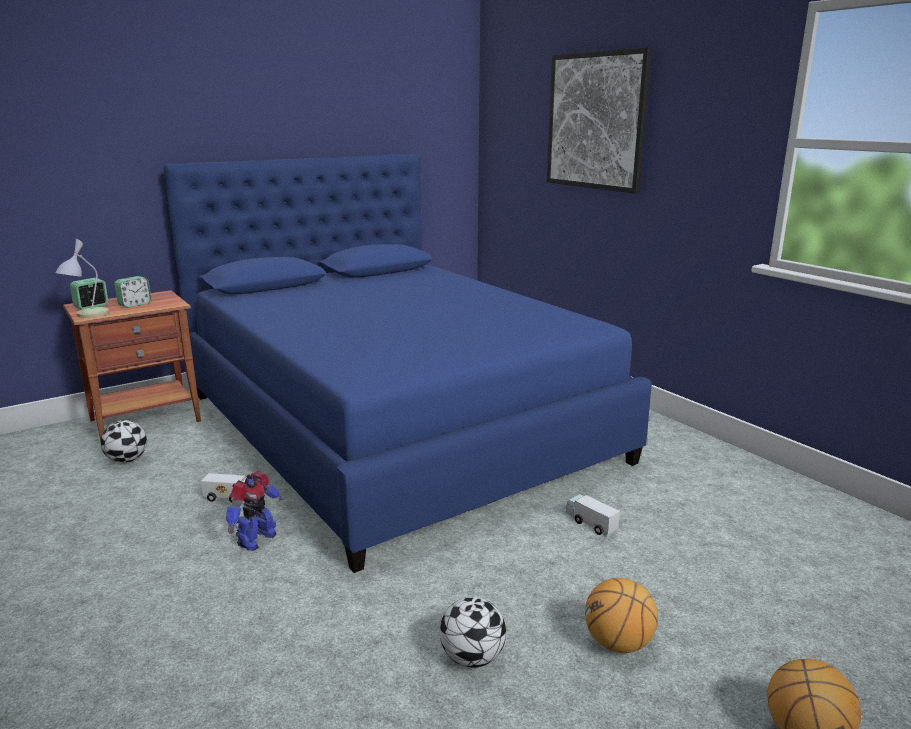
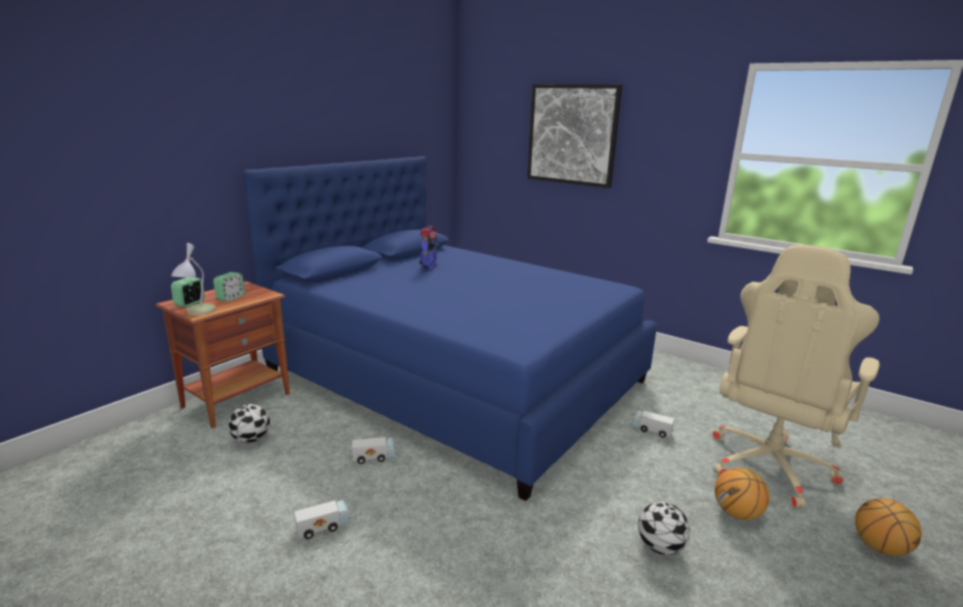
camera: 20 degrees left, 0 degrees up
toy robot [226,471,283,551] -> toy robot moved to [419,226,438,270]
none -> toy truck [294,500,350,539]
none -> beige office chair [713,245,880,508]

